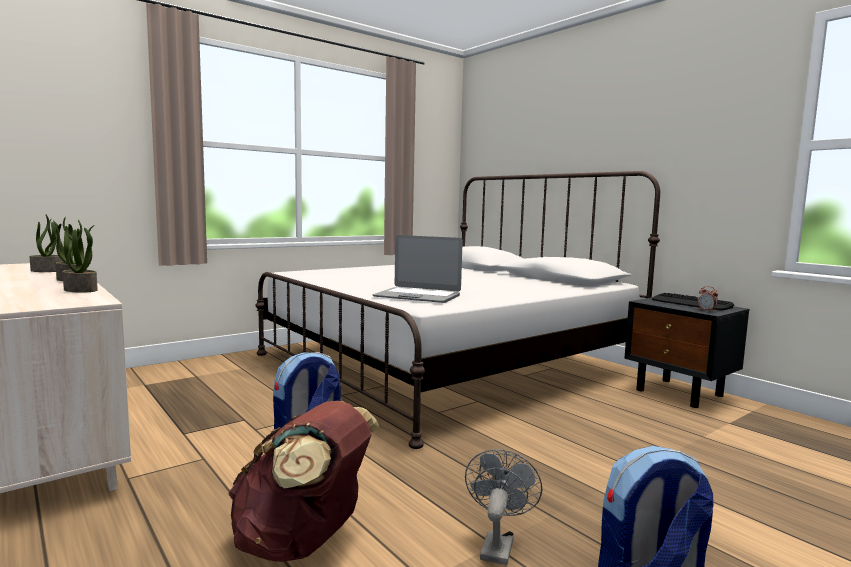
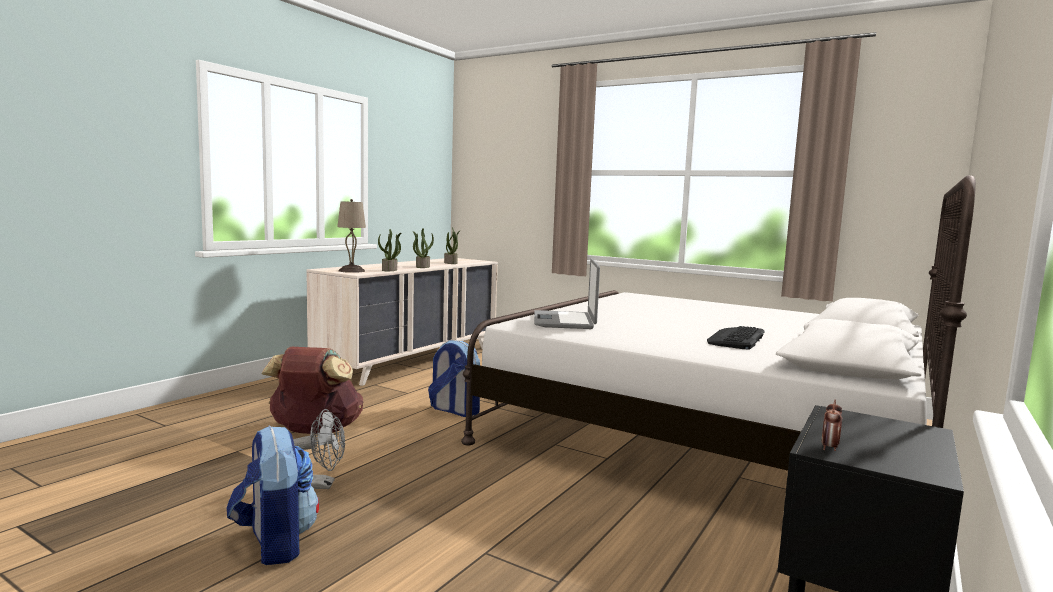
camera: 70 degrees right, 0 degrees up
keyboard [652,293,734,310] -> keyboard moved to [707,326,764,349]
none -> beige table lamp [337,199,366,273]

